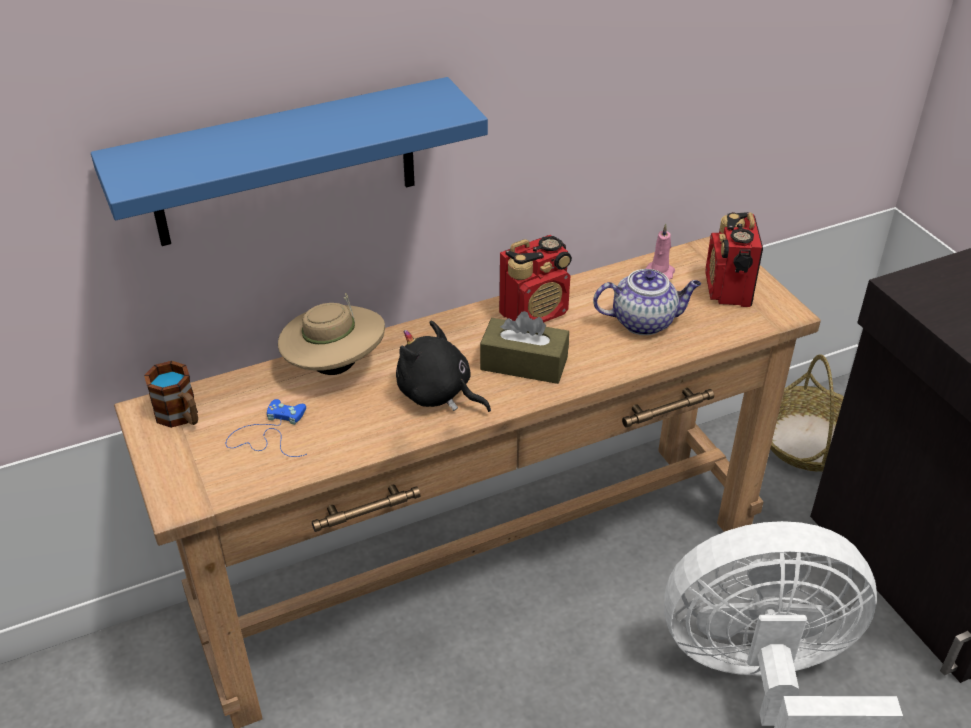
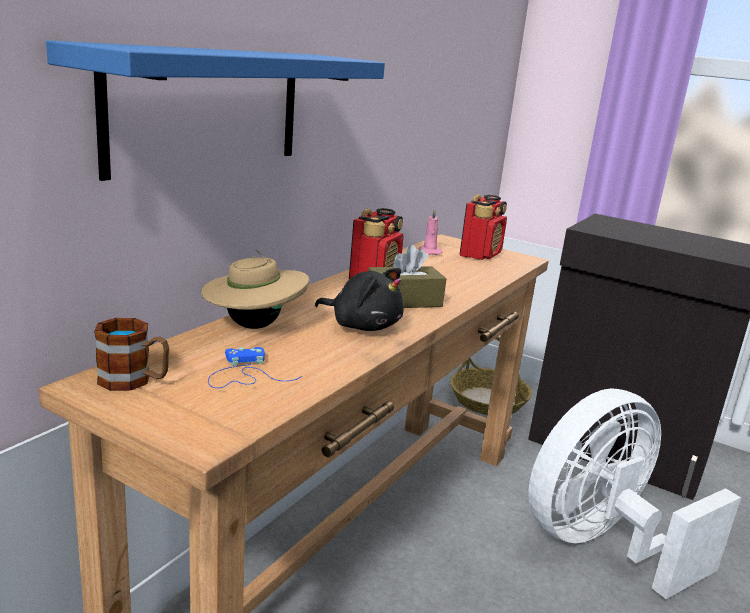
camera: 35 degrees left, 20 degrees down
black plush toy [396,321,491,412] -> black plush toy turned 150 degrees counterclockwise [315,268,404,331]
teapot [593,269,701,335] -> none
radio [706,212,763,307] -> radio turned 120 degrees counterclockwise [459,194,507,260]

